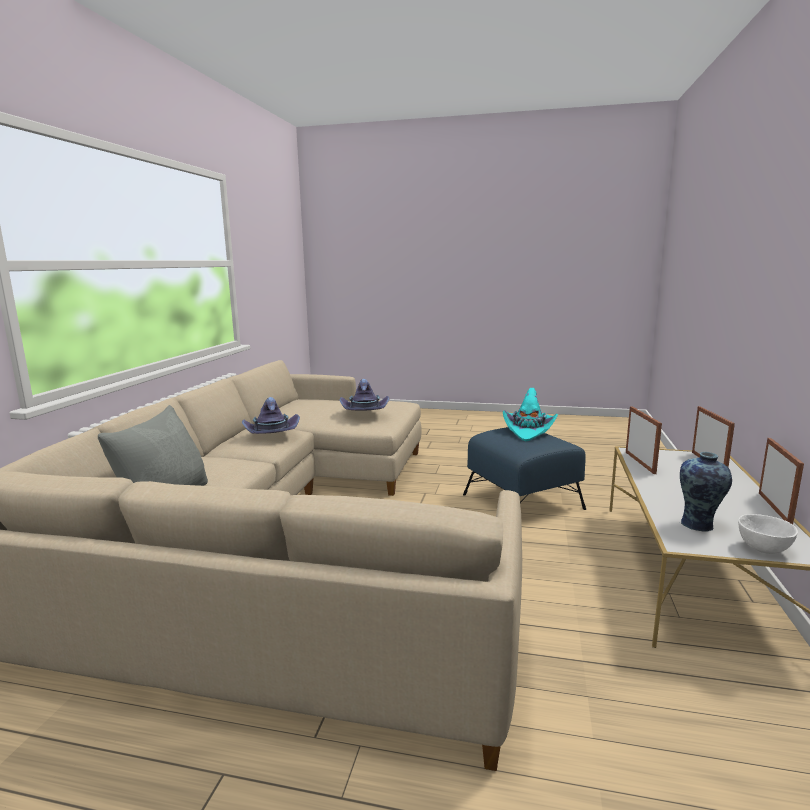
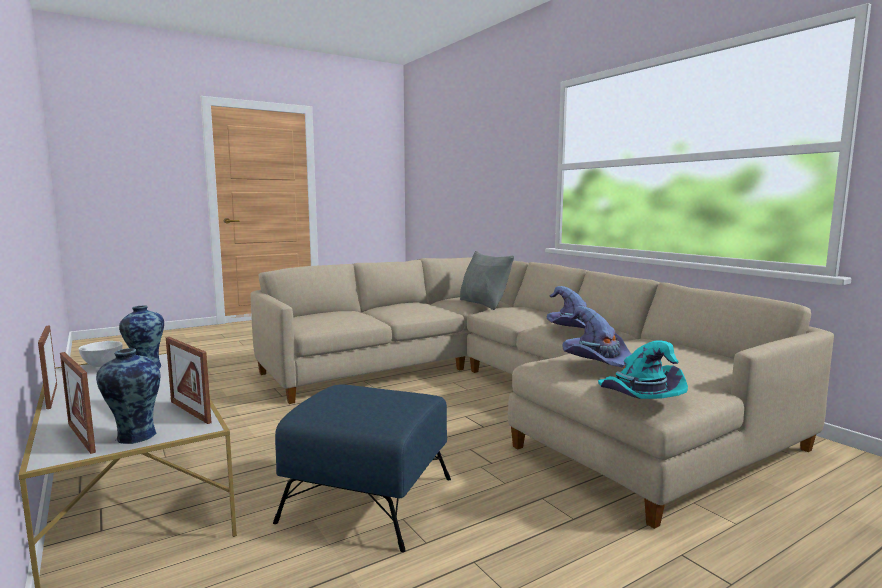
camera: 135 degrees right, 5 degrees down
turquoise hat [503,388,558,442] -> turquoise hat moved to [598,340,688,399]
none -> vase [96,348,160,444]

